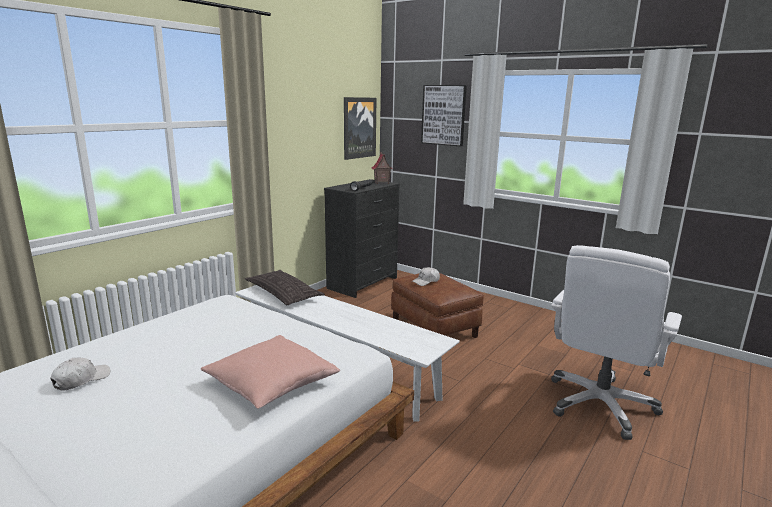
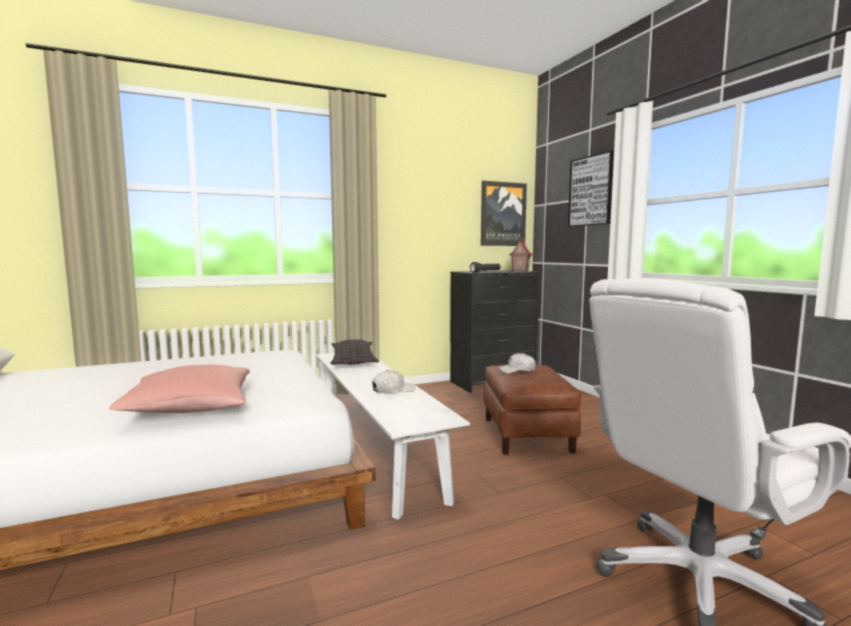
camera: 30 degrees right, 10 degrees down
white cap [50,358,110,391] -> white cap moved to [372,370,416,393]

